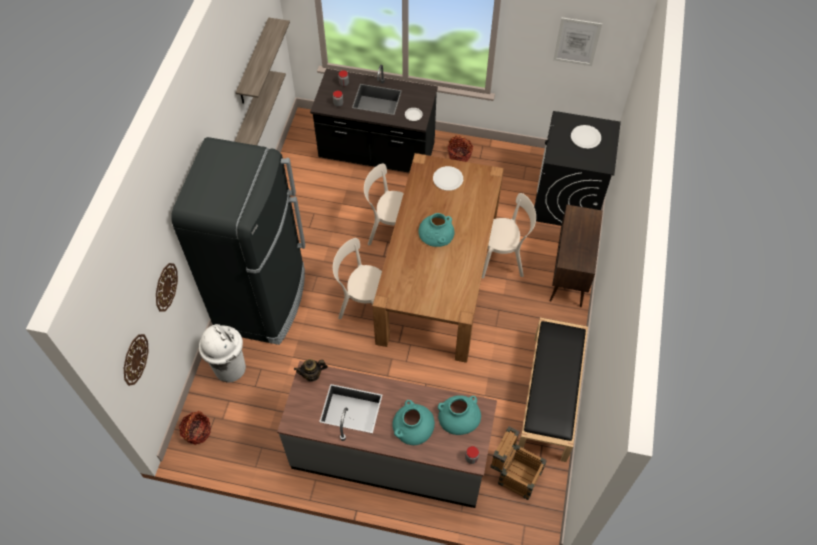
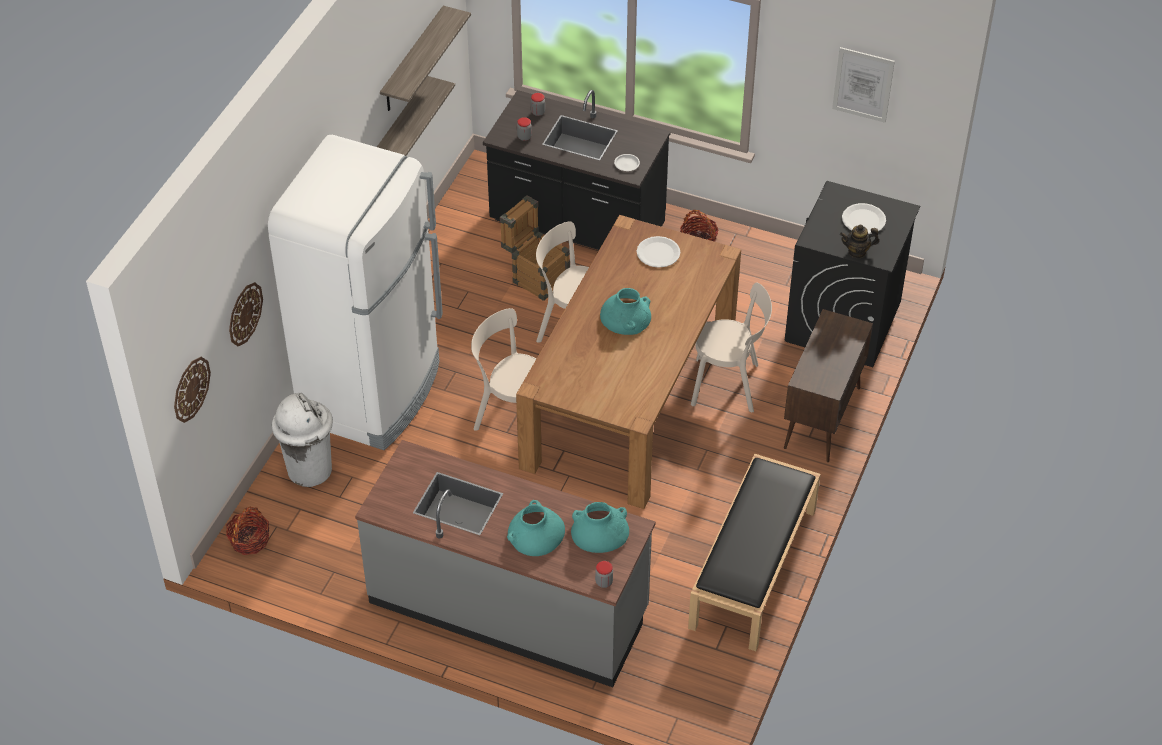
camera: 10 degrees right, 10 degrees down
black fridge [171,137,305,345] -> white fridge [268,135,443,450]
teapot [294,359,328,382] -> teapot moved to [840,225,879,258]
crate [490,426,547,500] -> crate moved to [500,195,570,301]

